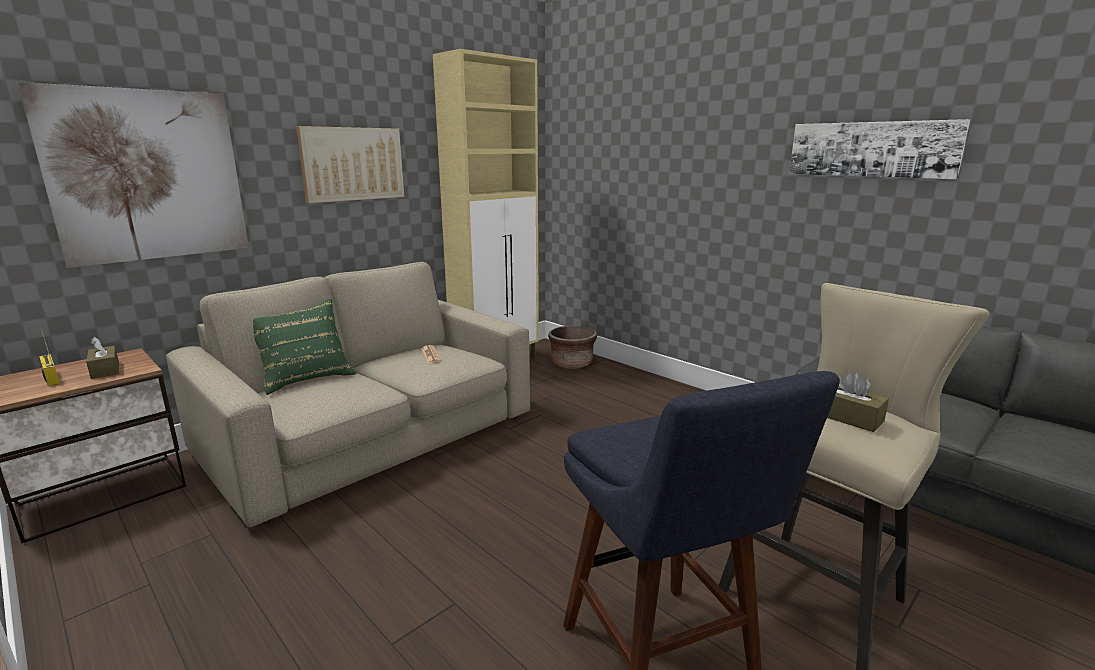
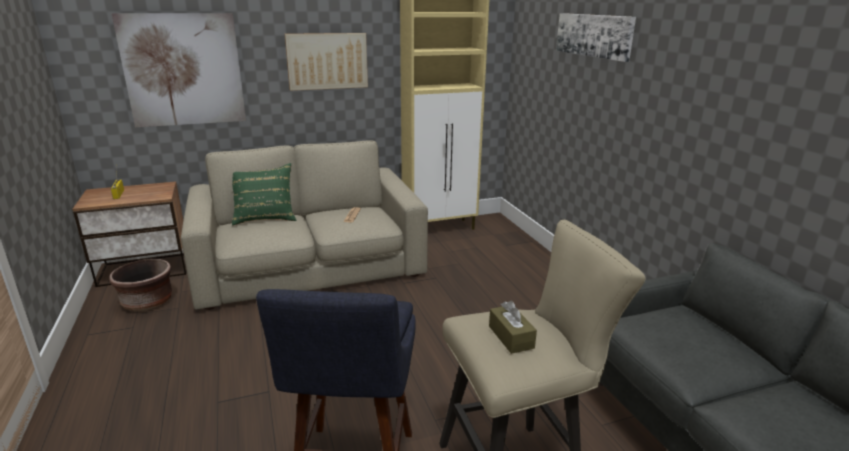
camera: 25 degrees right, 5 degrees up
brown tissue box [86,337,119,379] -> none
brown planter [548,326,597,369] -> brown planter moved to [109,259,172,312]
picture [789,119,970,179] -> picture moved to [556,13,636,62]

